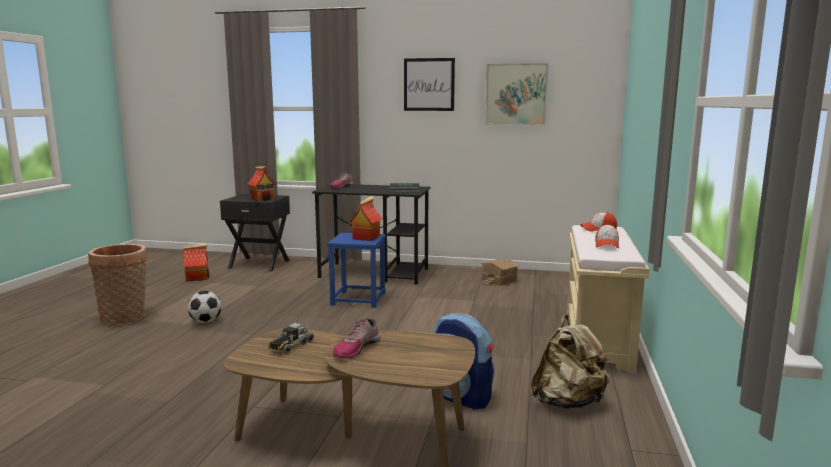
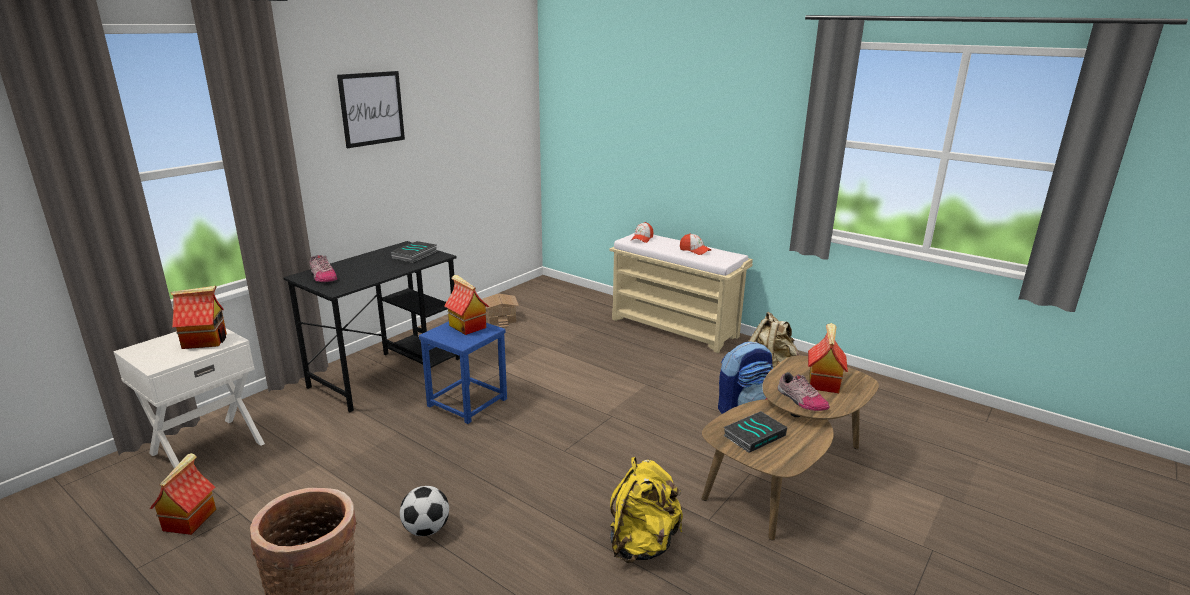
camera: 65 degrees left, 10 degrees up
black nightstand [220,194,290,272] -> white nightstand [113,328,265,469]
toy truck [268,319,314,354] -> book [723,411,787,453]
picture [485,63,548,125] -> none
none -> yellow backpack [610,457,683,563]
none -> toy house [808,323,848,393]

